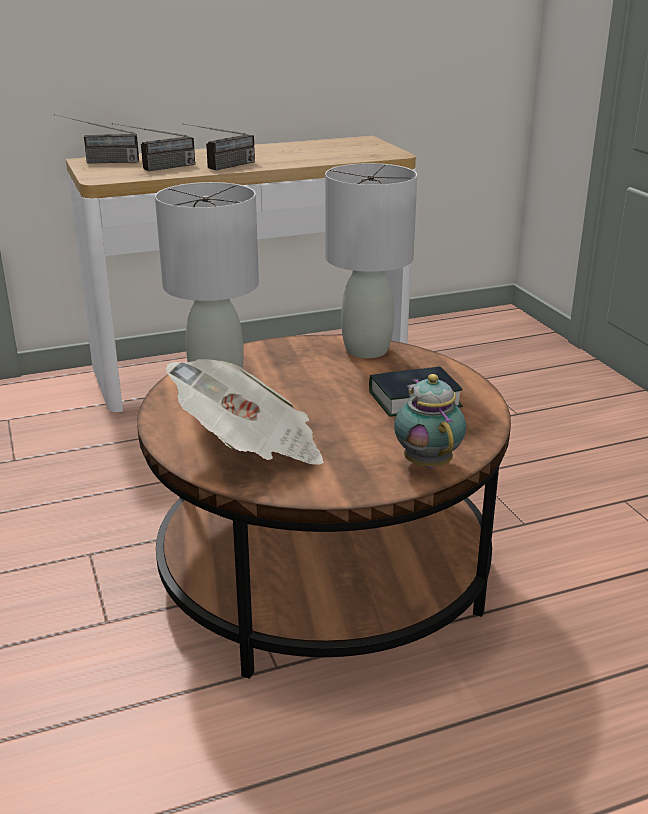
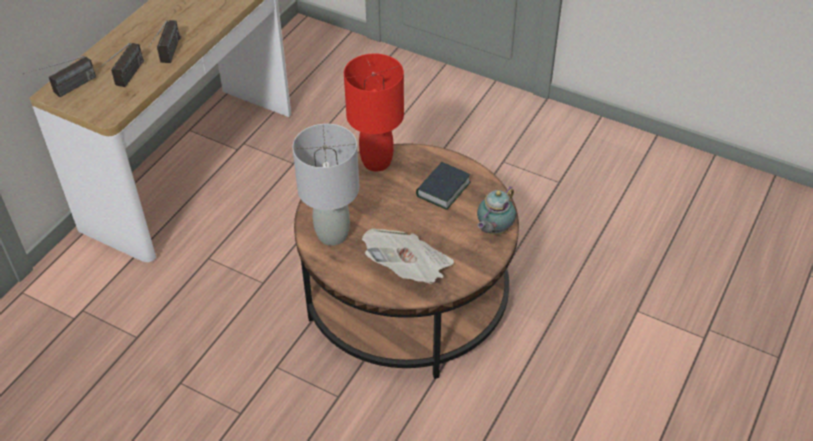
camera: 40 degrees left, 20 degrees up
grey table lamp [325,163,417,358] -> red table lamp [344,53,404,172]
teapot [394,374,466,469] -> teapot turned 90 degrees counterclockwise [477,186,516,235]

